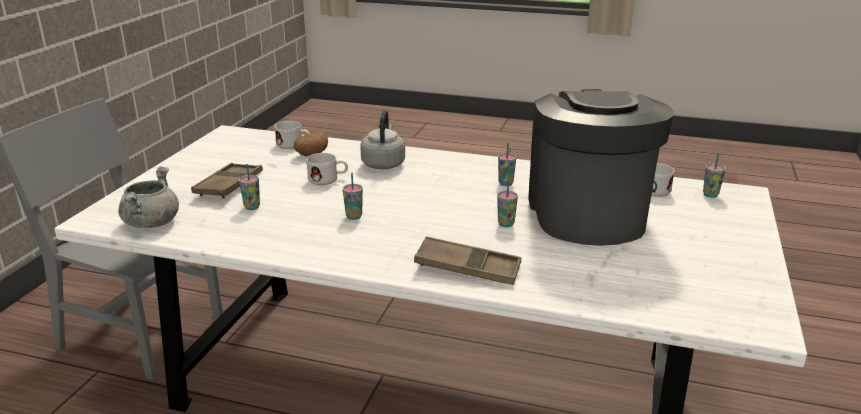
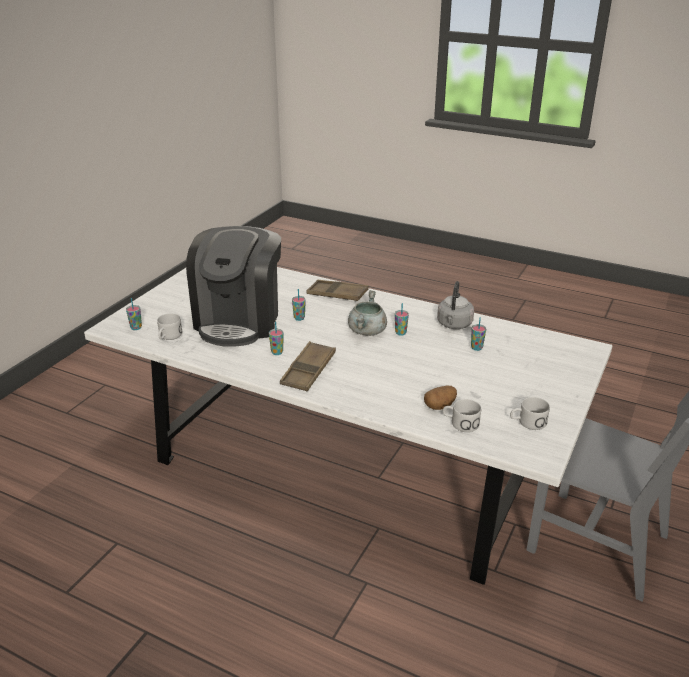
camera: 170 degrees left, 5 degrees up
grey cooking pot [119,166,179,228] -> grey cooking pot moved to [348,290,387,336]
brown tray [191,163,263,198] -> brown tray moved to [280,341,336,391]
white mug [306,153,348,185] -> white mug moved to [510,397,550,430]
grey kettle [360,110,405,169] -> grey kettle moved to [437,281,474,329]

